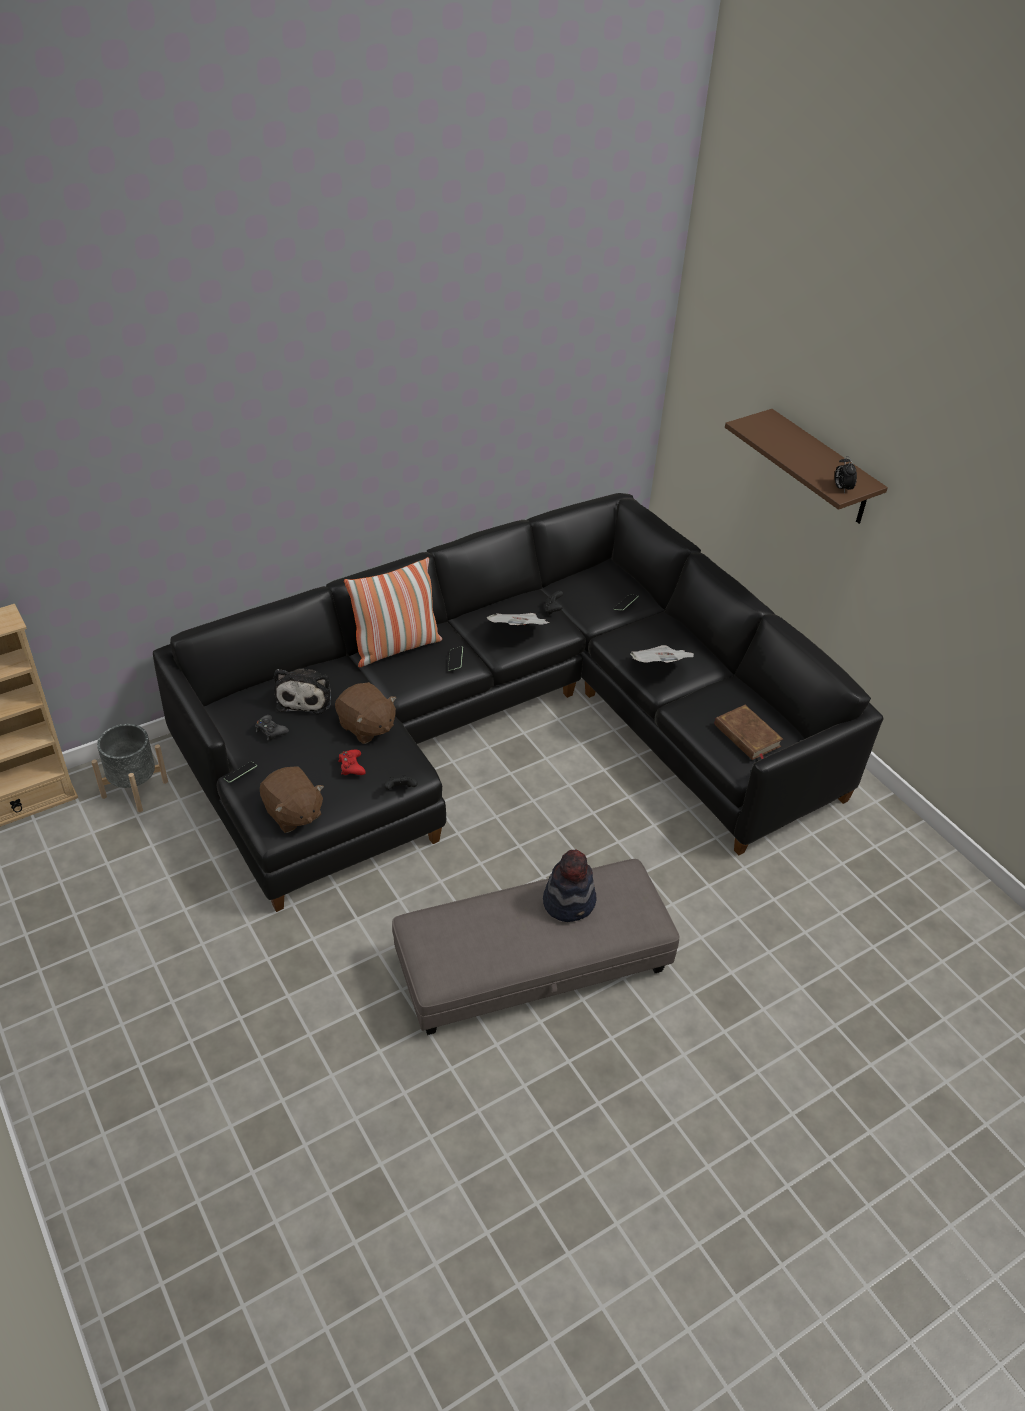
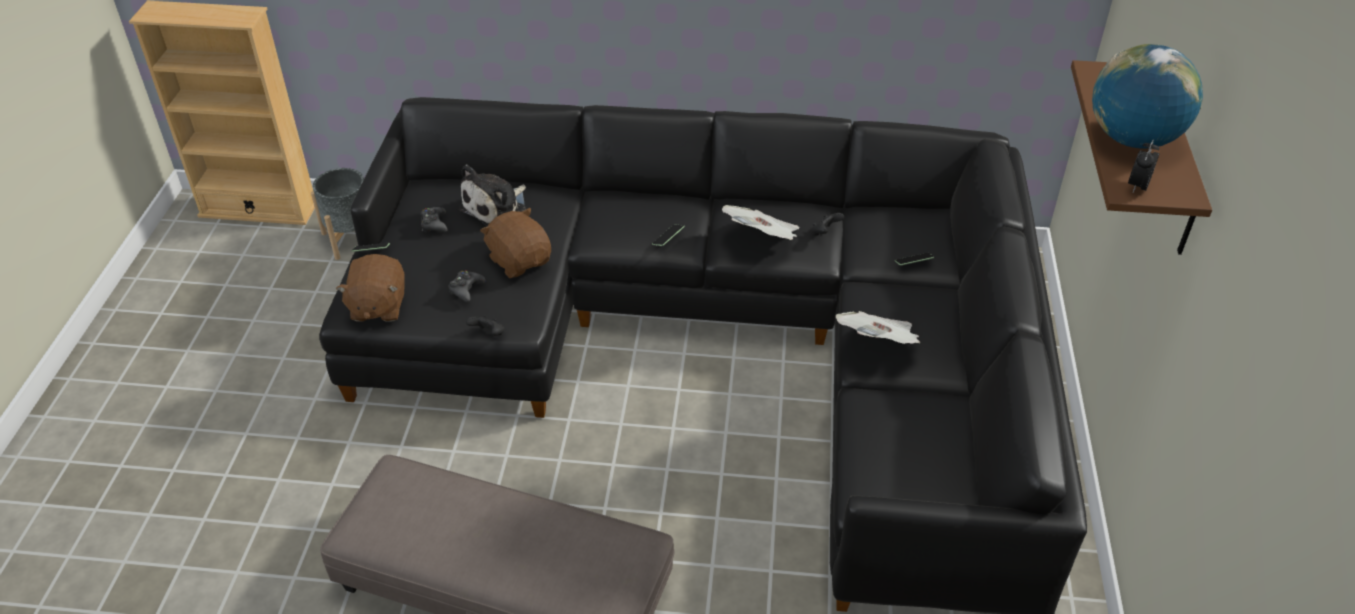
camera: 40 degrees right, 0 degrees up
brown plush toy [335,682,397,744] -> brown plush toy turned 150 degrees clockwise [480,208,551,278]
red game controller [338,750,366,775] -> black game controller [448,270,486,302]
pillow [344,557,442,667] -> none
hat [543,850,597,922] -> none
brown book [714,705,783,760] -> none
none -> globe [1092,44,1203,149]

